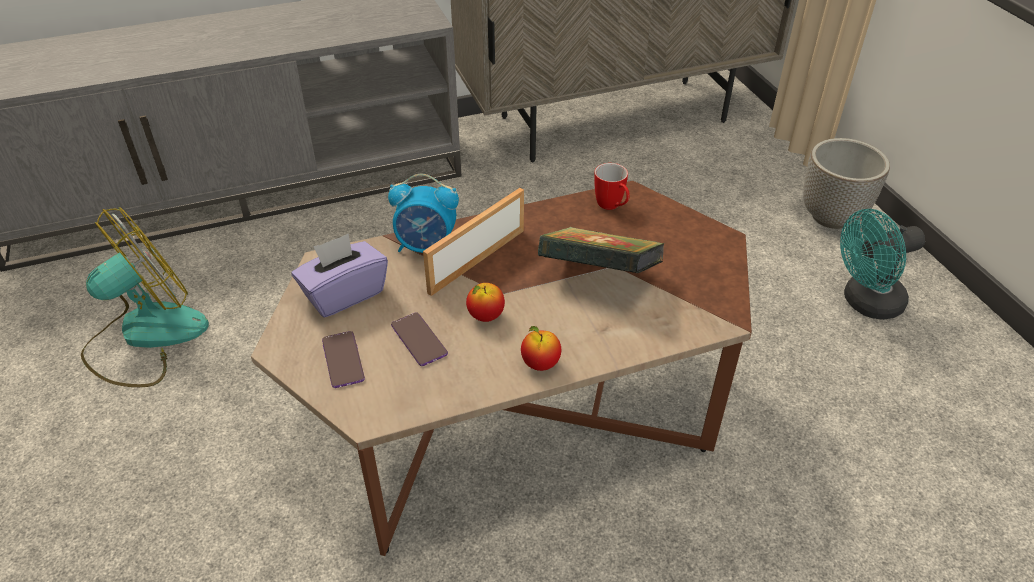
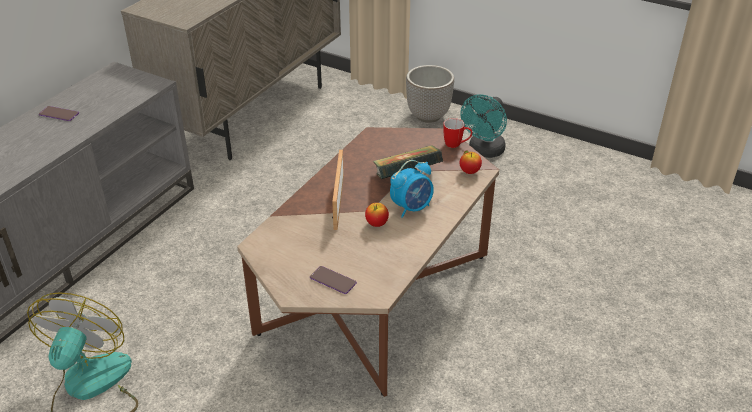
camera: 40 degrees left, 5 degrees down
purple tissue box [291,234,388,317] -> none
alarm clock [388,174,459,253] -> alarm clock moved to [390,160,434,218]
phone [391,312,448,366] -> phone moved to [39,106,79,121]
apple [521,326,561,371] -> apple moved to [460,150,482,174]
mug [594,163,630,210] -> mug moved to [443,118,472,148]

